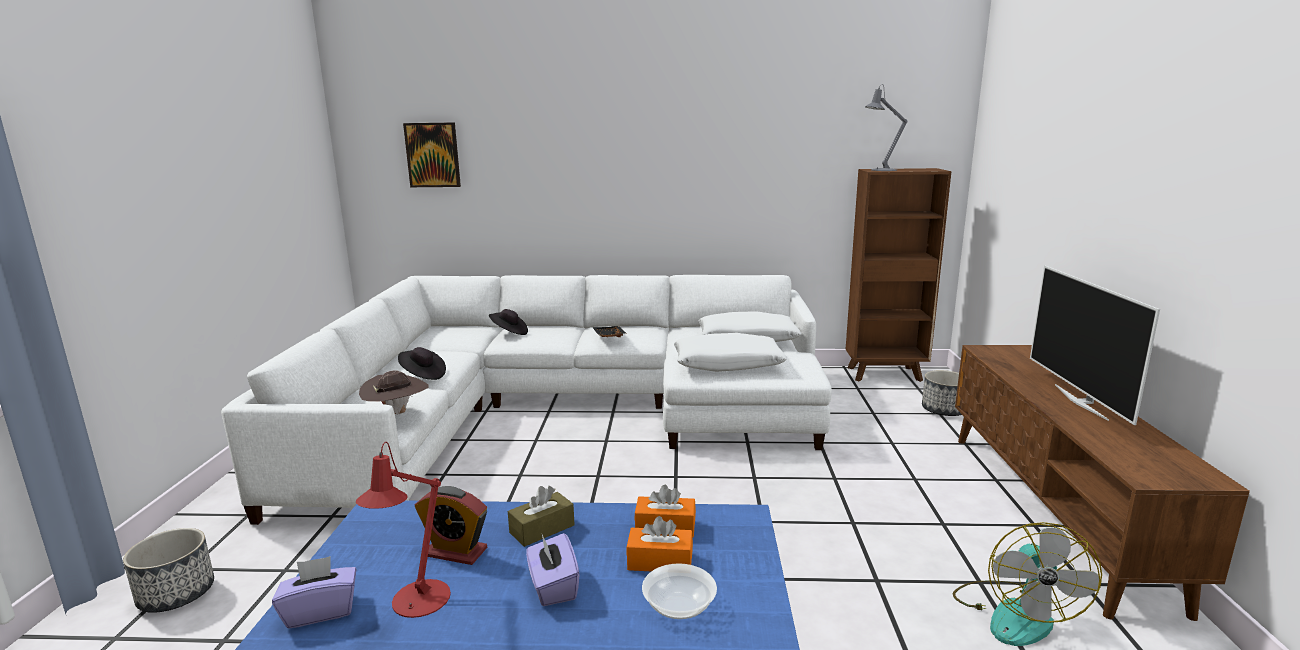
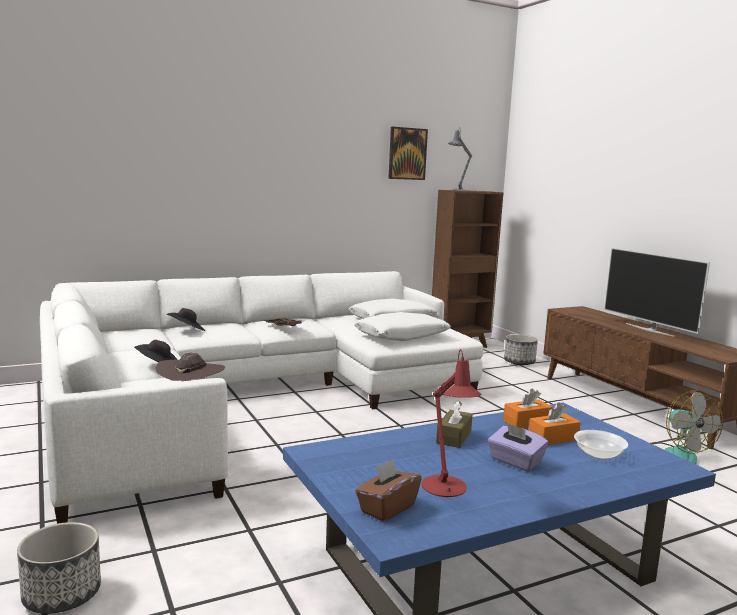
camera: 30 degrees left, 5 degrees down
purple tissue box [272,556,357,628] -> brown tissue box [355,459,422,522]
picture [403,122,461,187] -> picture moved to [388,127,428,180]
alarm clock [414,486,487,565] -> none

